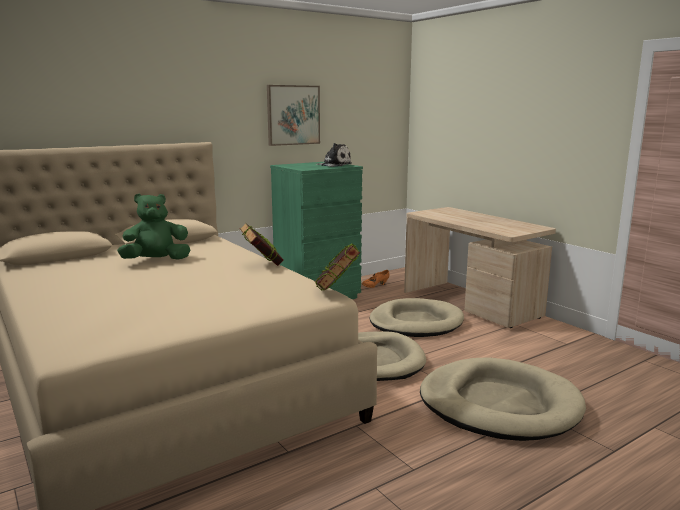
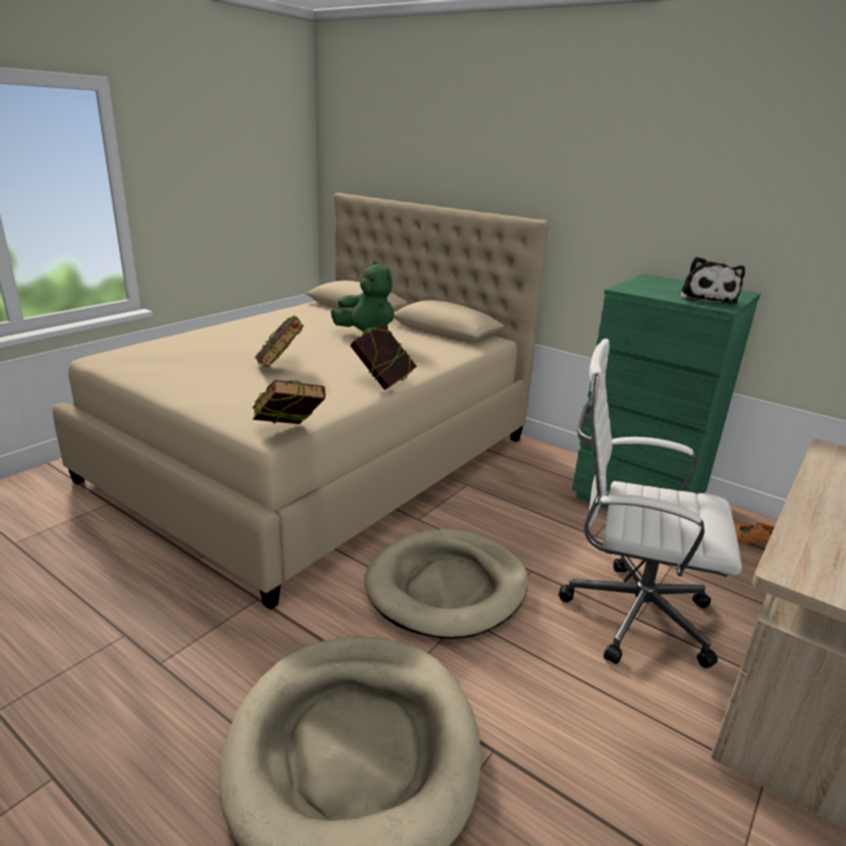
camera: 70 degrees right, 10 degrees up
picture [267,85,320,146] -> none
beige dog bed [369,298,464,337] -> white office chair [559,339,742,668]
none -> book [254,316,304,367]

